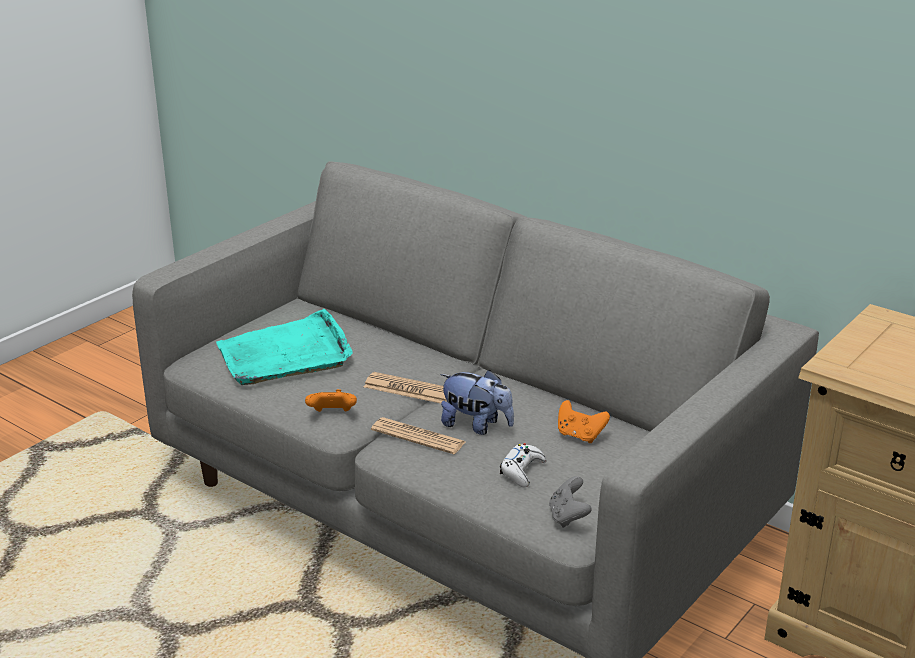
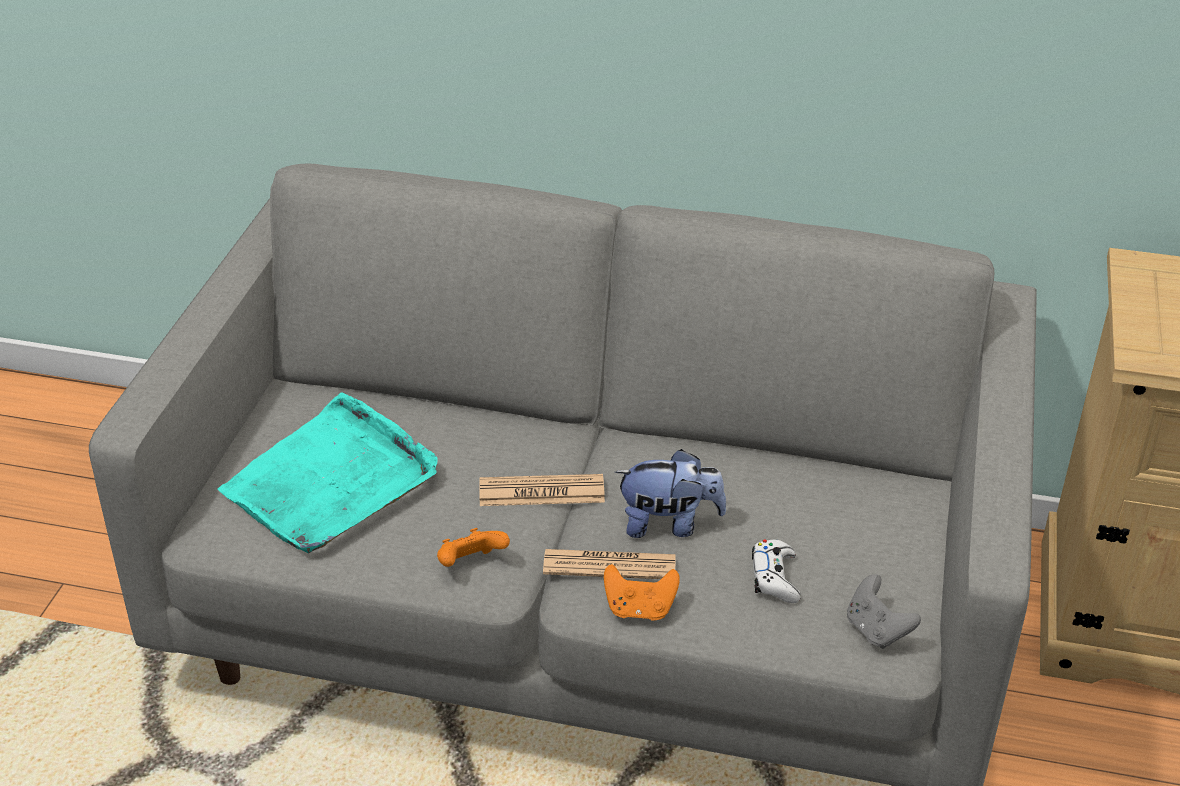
camera: 25 degrees left, 10 degrees up
orange game controller [558,400,610,443] -> orange game controller moved to [604,564,680,621]

